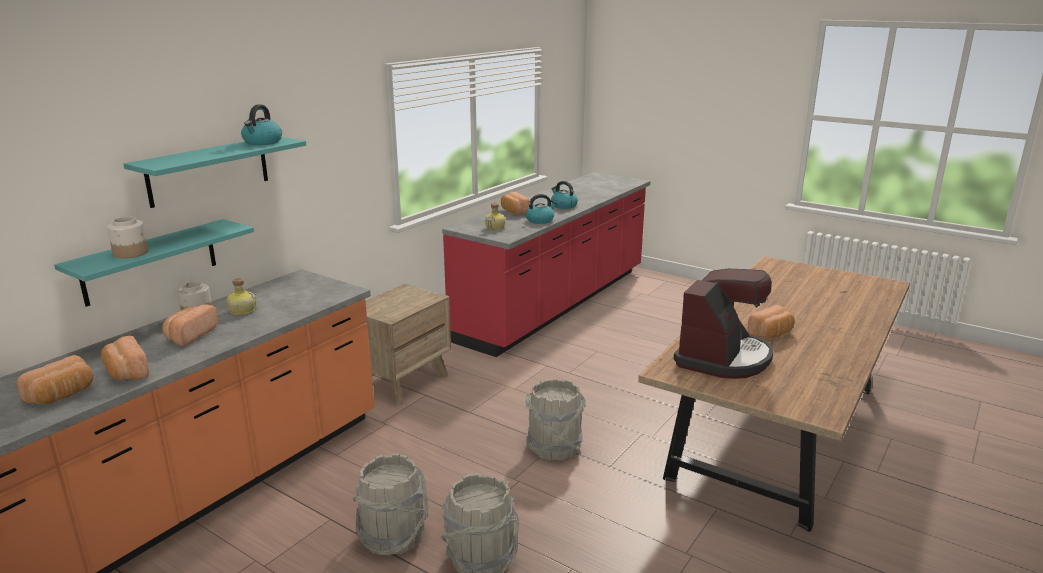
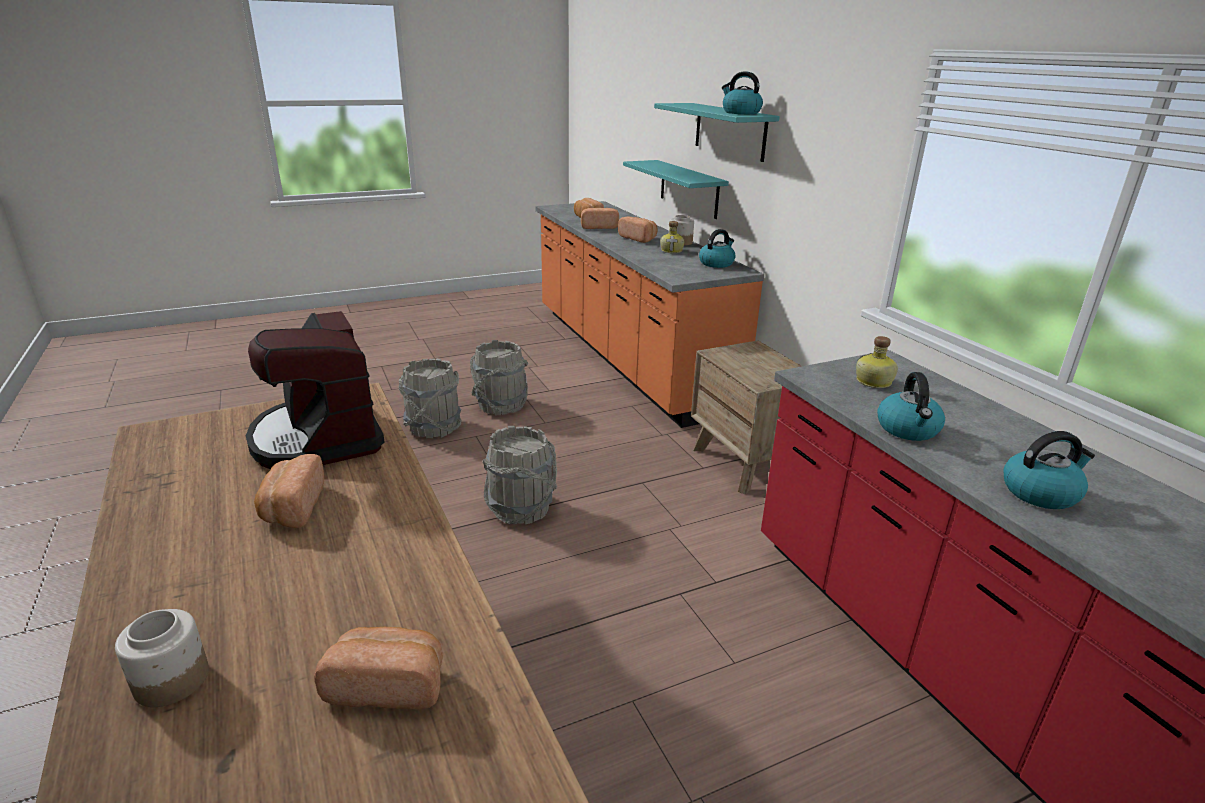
camera: 120 degrees right, 5 degrees up
jar [107,217,149,259] -> jar moved to [115,609,209,707]
bread [501,192,530,215] -> bread moved to [314,627,442,710]
none -> kettle [699,229,735,268]

